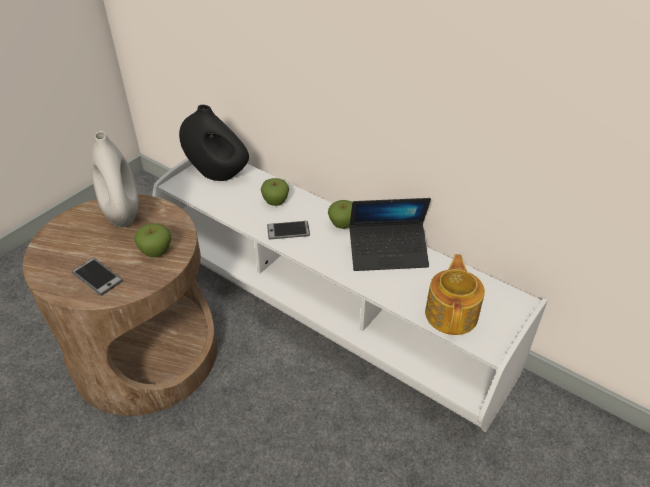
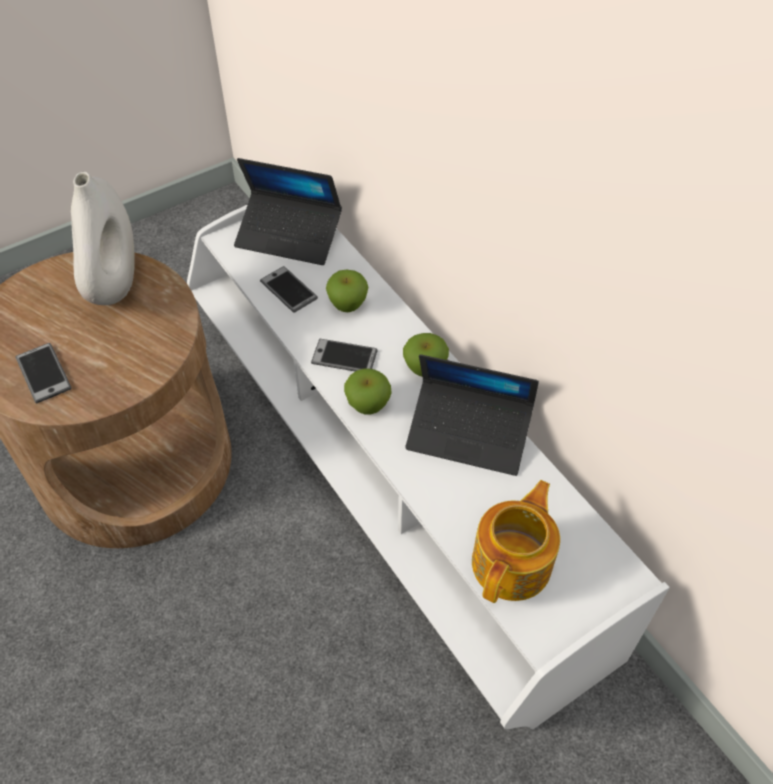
camera: 20 degrees right, 10 degrees up
apple [134,223,171,257] -> apple moved to [344,368,392,414]
black vase [179,105,249,181] -> laptop [234,158,342,265]
none -> phone [260,266,318,313]

